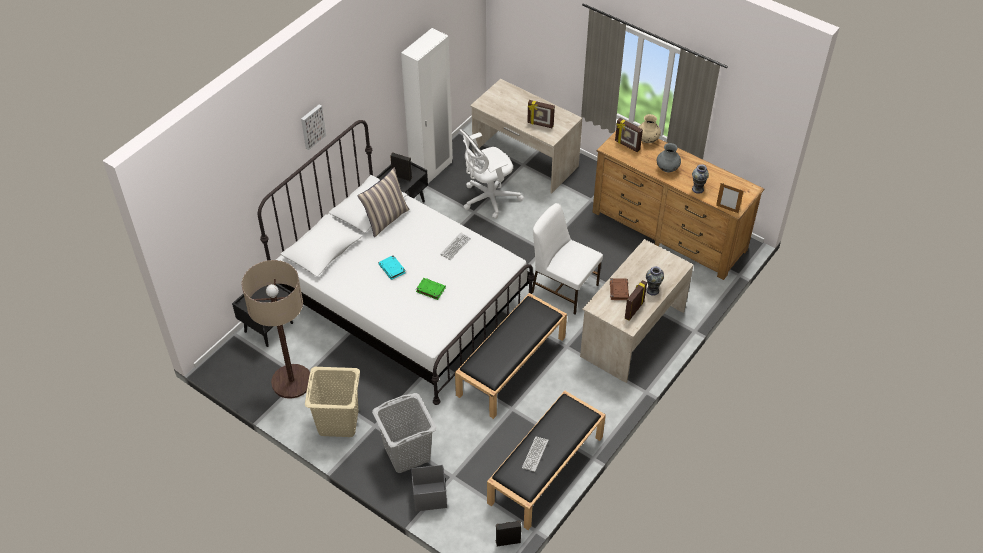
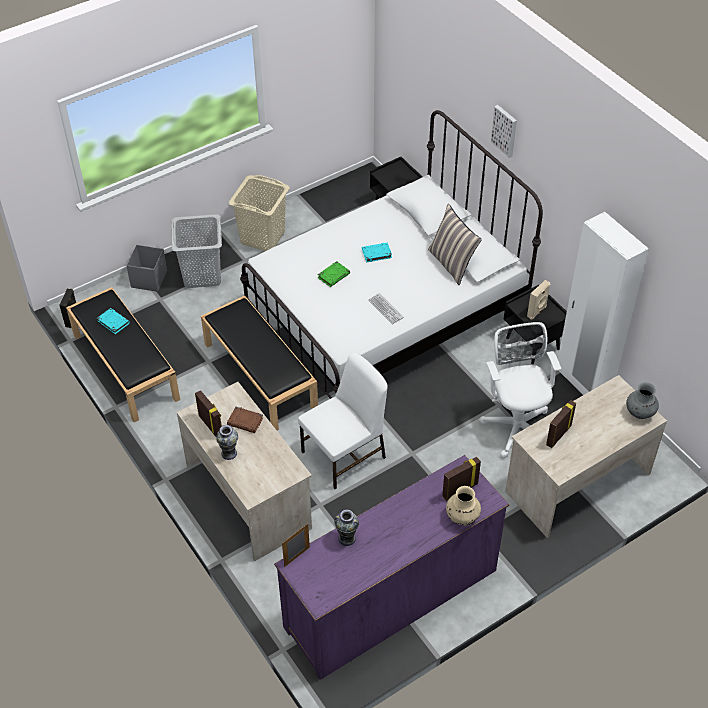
camera: 110 degrees right, 0 degrees up
floor lamp [242,260,310,399] -> none
black speaker [390,152,412,181] -> beige speaker [527,280,550,320]
keyboard [522,437,549,472] -> turquoise book [97,308,130,334]
brown dresser [593,131,764,280] -> purple dresser [274,455,509,680]
grey vase [657,143,681,173] -> grey vase moved to [626,382,659,419]

